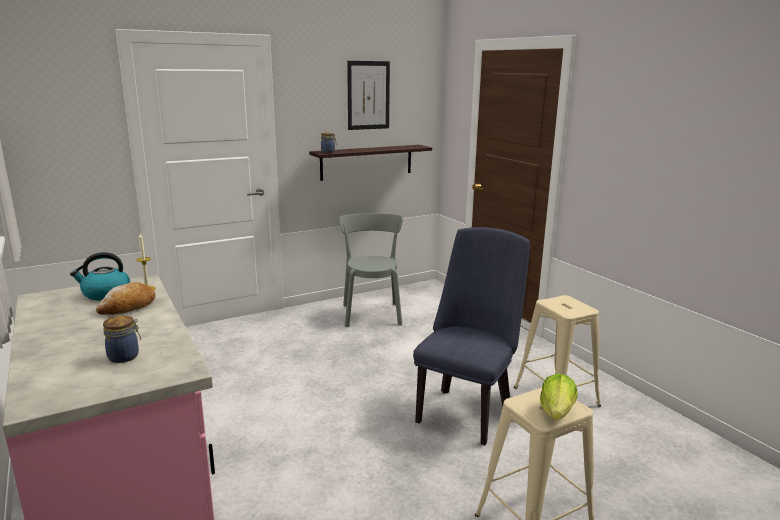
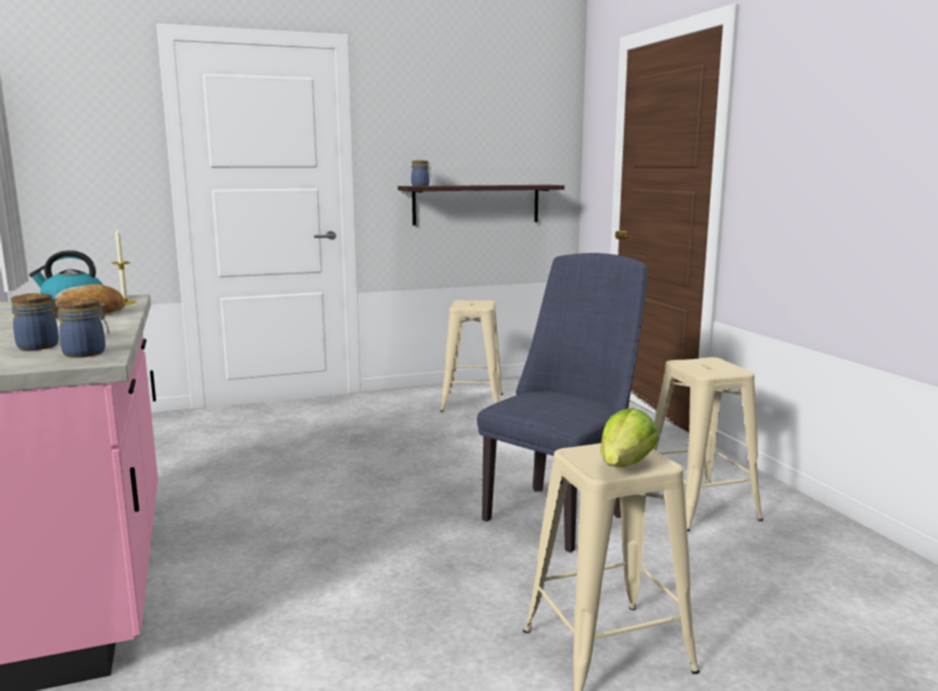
camera: 10 degrees right, 5 degrees down
grey chair [339,213,403,327] -> beige stool [440,300,503,412]
picture [347,61,390,130] -> none
none -> jar [57,298,109,358]

